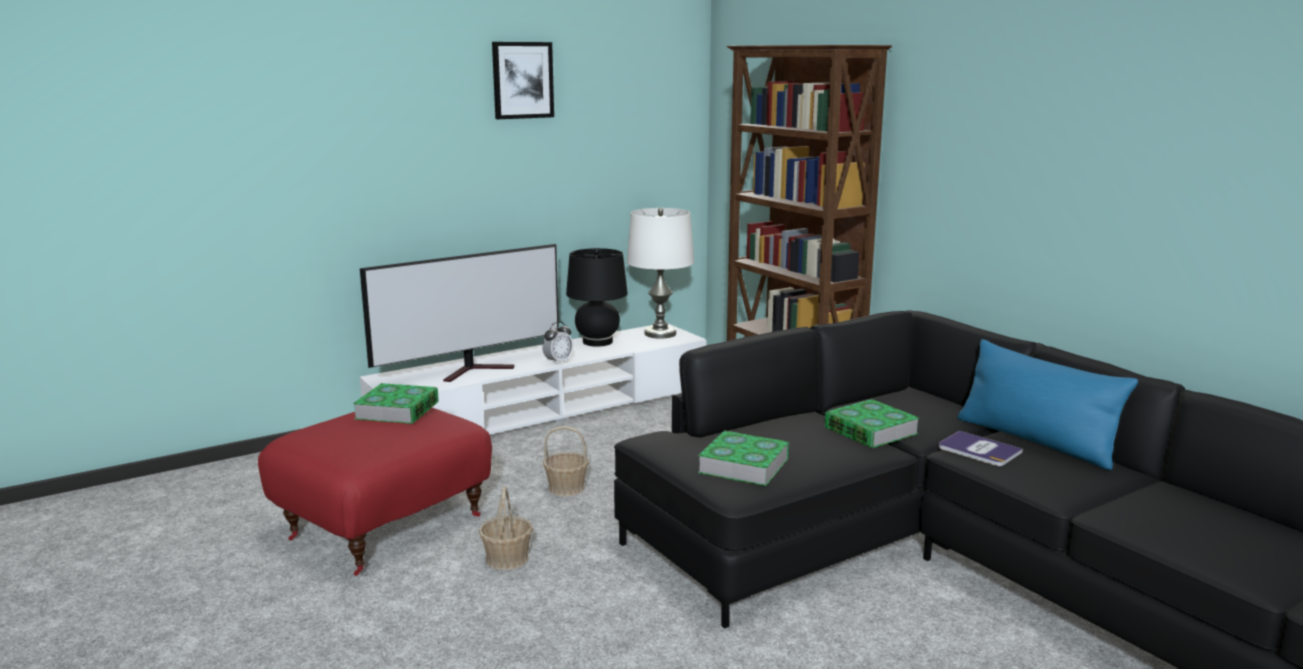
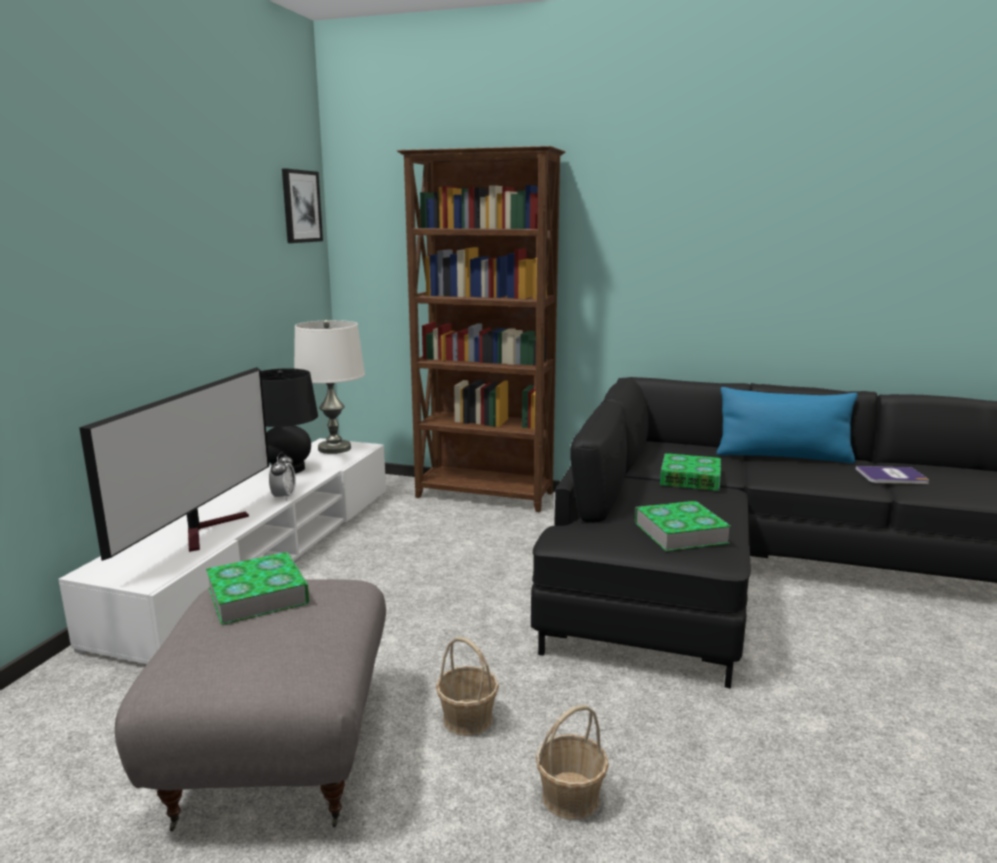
camera: 40 degrees left, 0 degrees up
red ottoman [258,408,492,576] -> grey ottoman [115,579,386,831]
picture [492,42,554,119] -> picture moved to [282,169,323,243]
basket [543,426,589,497] -> basket moved to [536,705,609,820]
book [939,431,1023,466] -> book moved to [856,466,929,484]

